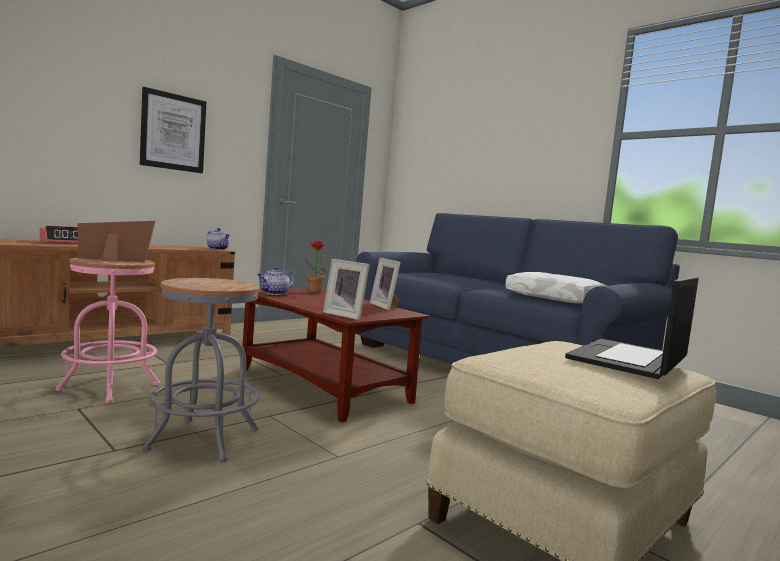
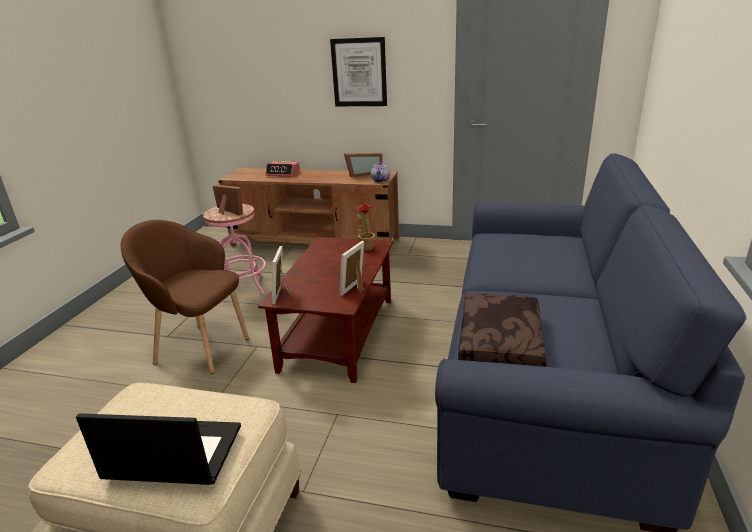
camera: 60 degrees right, 20 degrees up
grey stool [142,278,260,463] -> brown armchair [121,220,249,374]
teapot [257,266,294,295] -> none
white pillow [505,272,607,303] -> brown pillow [458,294,546,367]
none -> picture frame [344,153,383,178]

